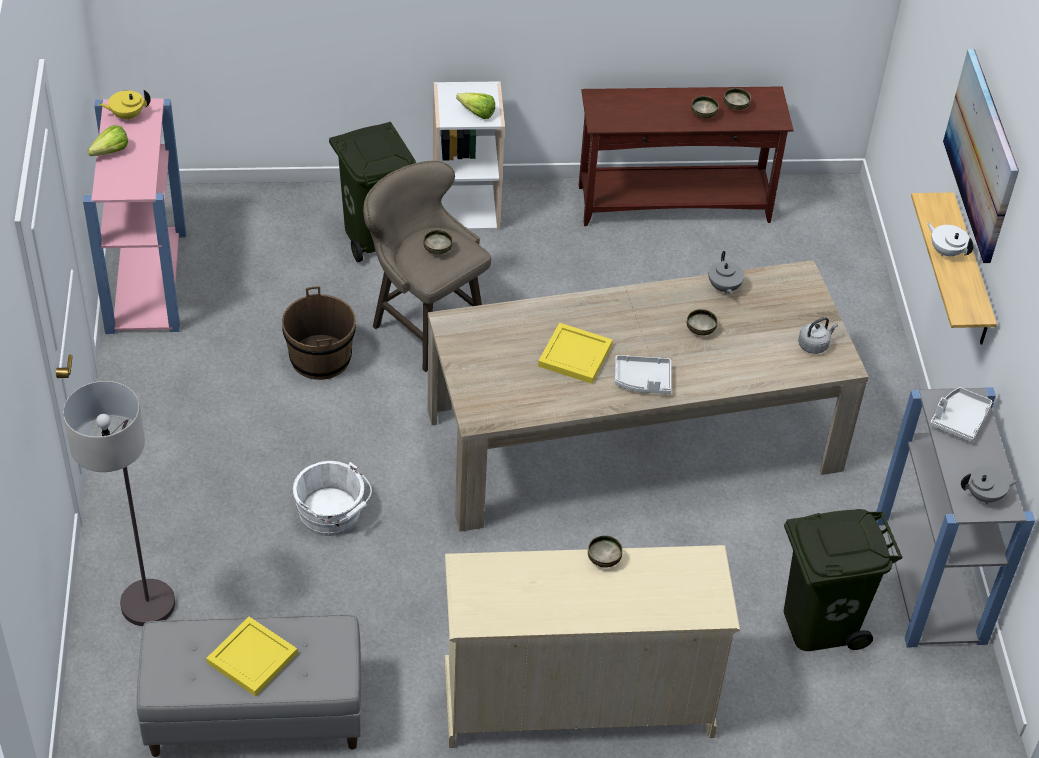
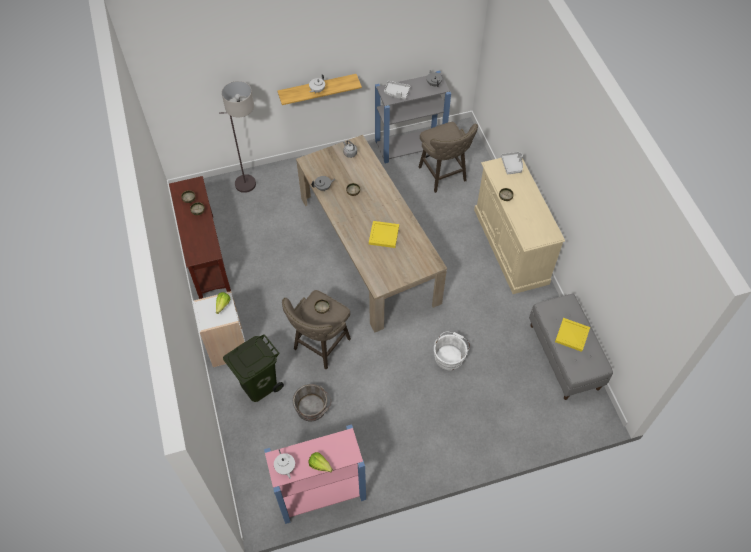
camera: 100 degrees left, 10 degrees up
grey floor lamp [63,381,175,626] -> grey floor lamp moved to [219,81,256,193]
yellow teapot [98,90,151,121] -> white teapot [274,449,295,479]
brown bucket [282,286,356,380] -> none
grey tray [615,355,671,394] -> grey tray moved to [501,152,523,175]
green trash can [784,509,903,651] -> beige stool [419,122,478,193]
picture [943,49,1019,263] -> none
none -> grey bucket [293,384,331,422]

